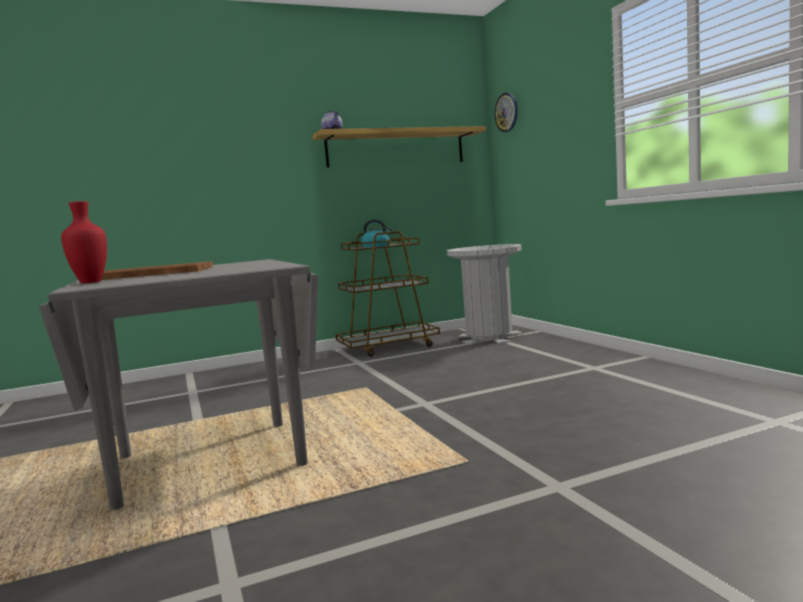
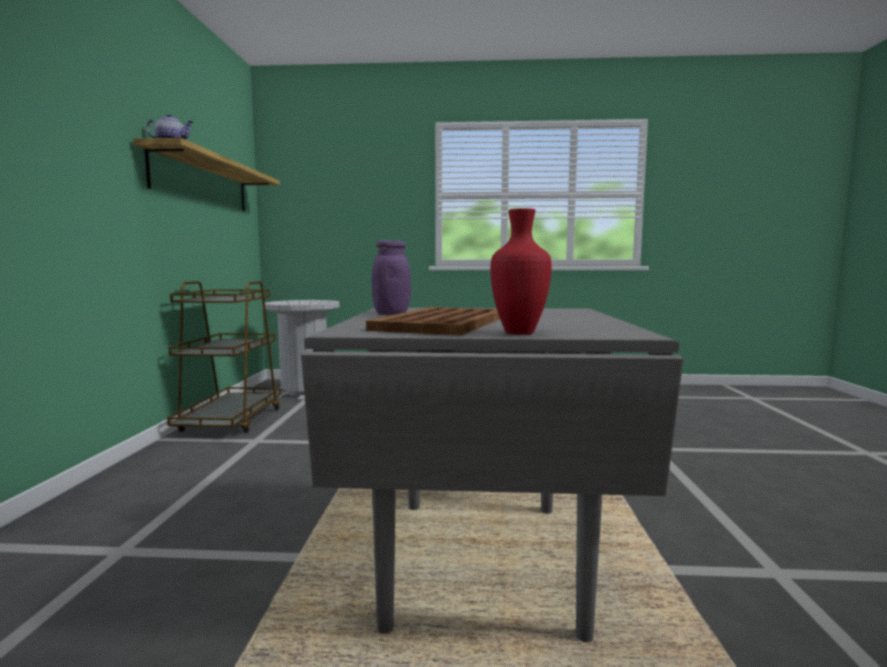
camera: 65 degrees left, 0 degrees up
kettle [361,219,392,247] -> none
wall clock [495,93,518,132] -> none
none -> purple jar [372,240,411,315]

